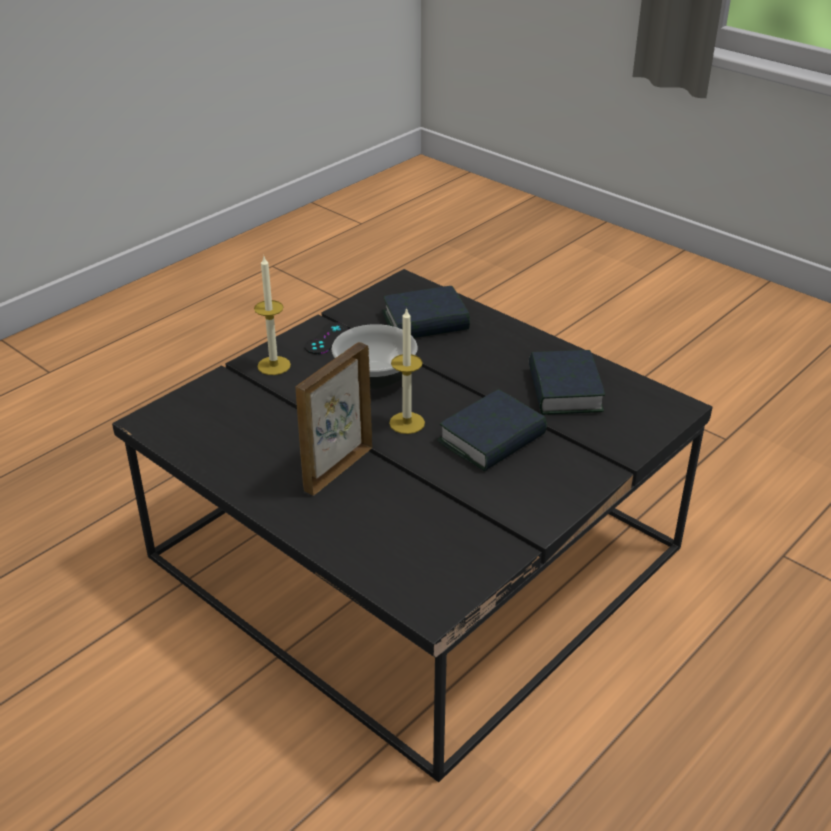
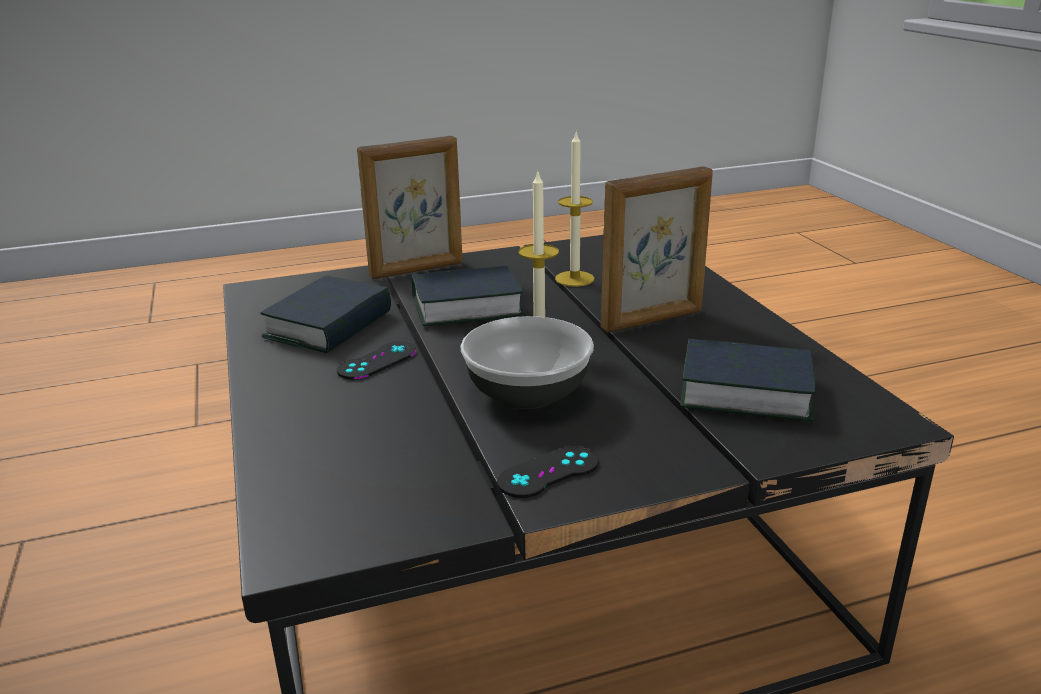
camera: 150 degrees left, 10 degrees down
candle [254,256,291,375] -> candle moved to [555,130,595,287]
book [382,286,470,338] -> book moved to [680,339,815,422]
none -> black game controller [337,341,416,380]
none -> picture frame [357,136,463,279]

